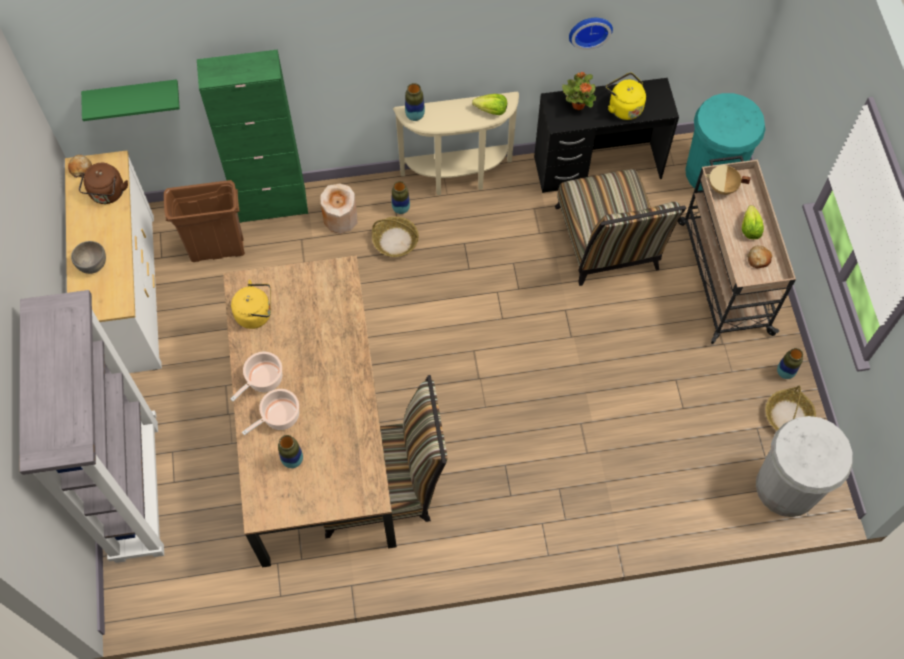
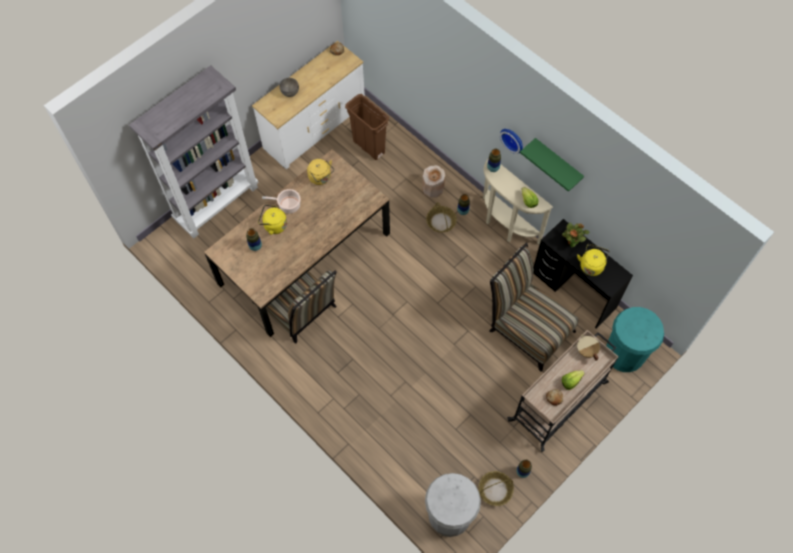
camera: 55 degrees right, 0 degrees up
brown kettle [79,163,128,204] -> none
green shelf [81,79,180,121] -> green shelf moved to [520,138,584,192]
green cabinet [197,50,308,223] -> none
cooking pot [242,389,299,435] -> yellow kettle [258,205,287,235]
chair [555,169,686,286] -> chair turned 90 degrees clockwise [489,242,579,372]
wall clock [569,18,613,50] -> wall clock moved to [500,129,523,154]

